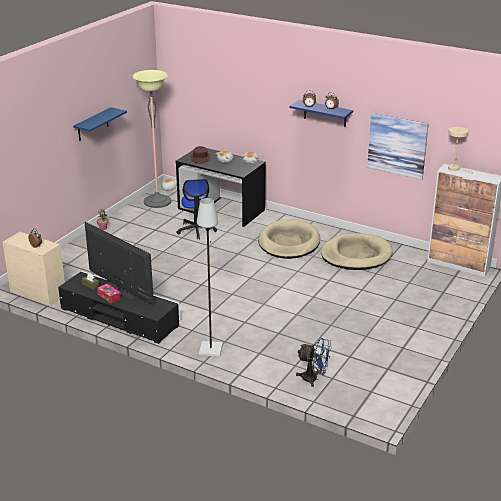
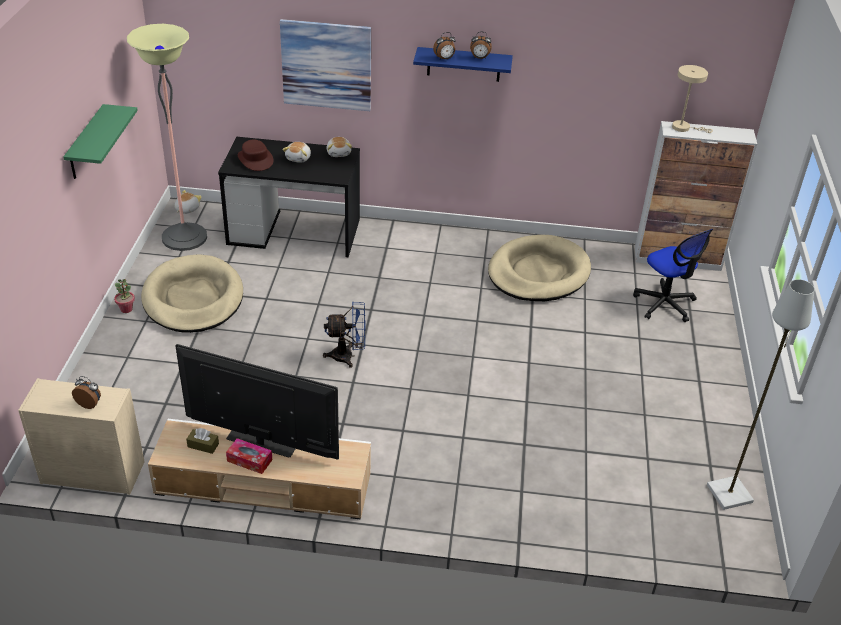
camera: 25 degrees left, 10 degrees up
black tv stand [58,271,180,344] -> beige tv stand [148,419,371,519]
blue shelf [73,107,127,141] -> green shelf [63,104,138,179]
office chair [177,179,217,239] -> office chair moved to [633,229,713,322]
grey floor lamp [197,198,223,357] -> grey floor lamp moved to [707,279,815,510]
beige dog bed [258,220,320,259] -> beige dog bed moved to [141,254,243,333]
blue fan [296,338,331,387] -> blue fan moved to [323,301,365,368]
picture [367,113,428,180] -> picture moved to [280,19,371,111]

